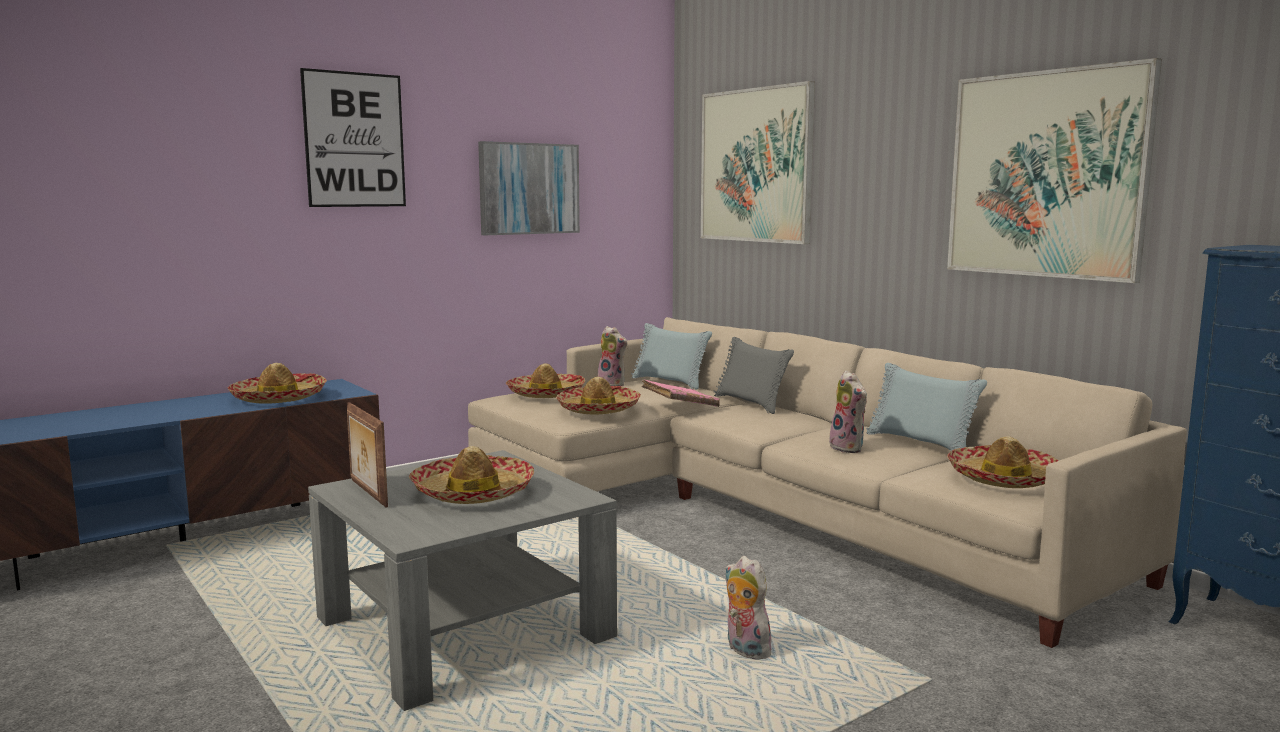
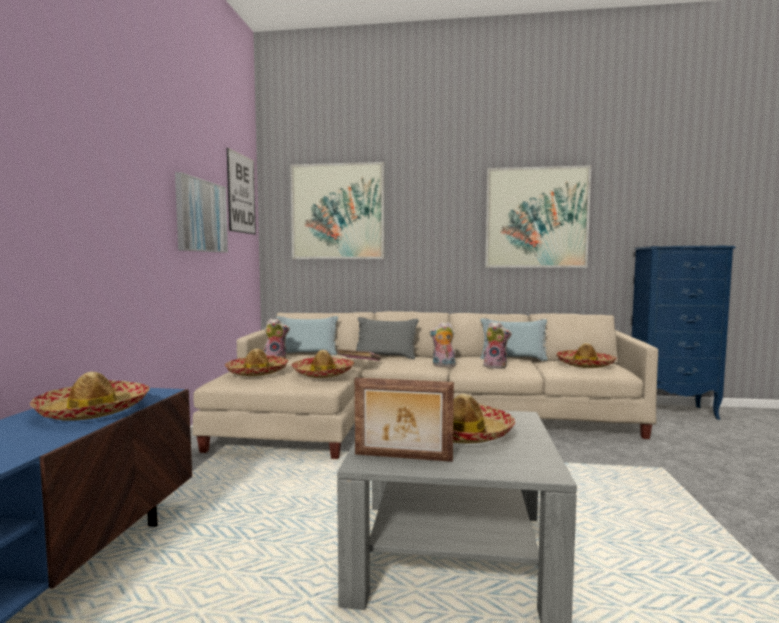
camera: 45 degrees left, 5 degrees down
picture [300,68,406,207] -> picture moved to [227,148,256,235]
plush toy [726,556,773,659] -> plush toy moved to [429,322,456,367]

